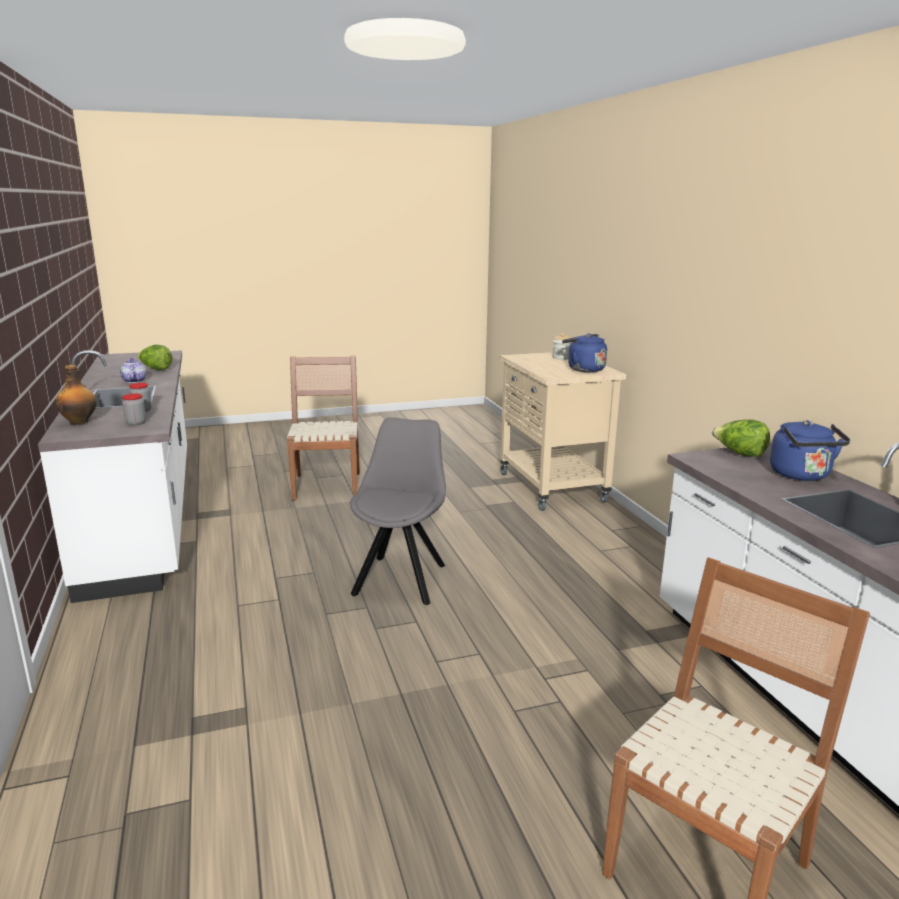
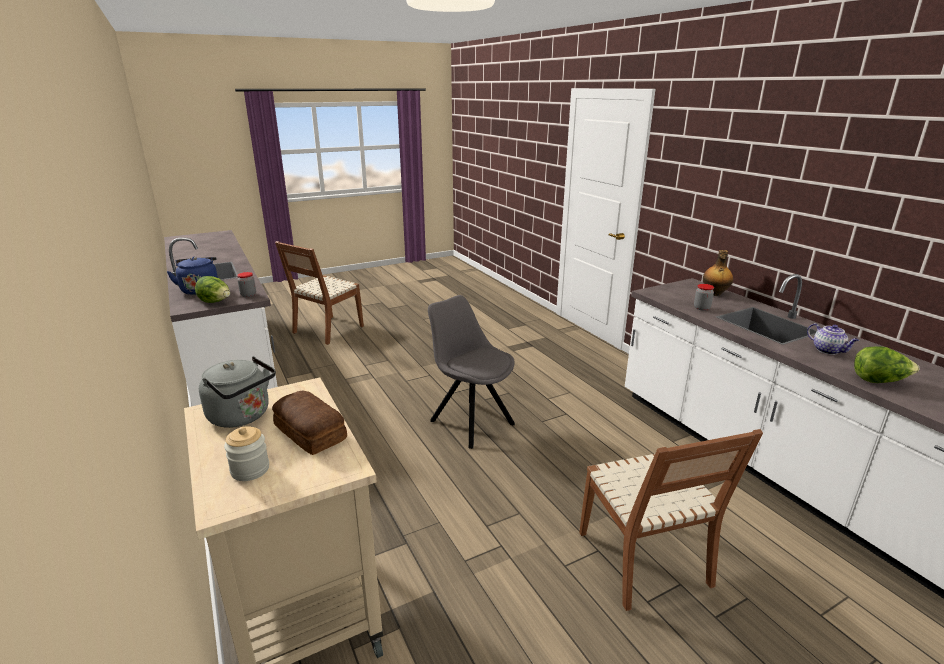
camera: 170 degrees right, 5 degrees up
jar [122,393,146,426] -> jar moved to [237,272,256,297]
grey chair [350,417,446,605] -> grey chair turned 135 degrees clockwise [428,295,515,449]
blue kettle [562,334,607,372] -> grey kettle [199,356,276,428]
none -> bread [272,391,347,455]

